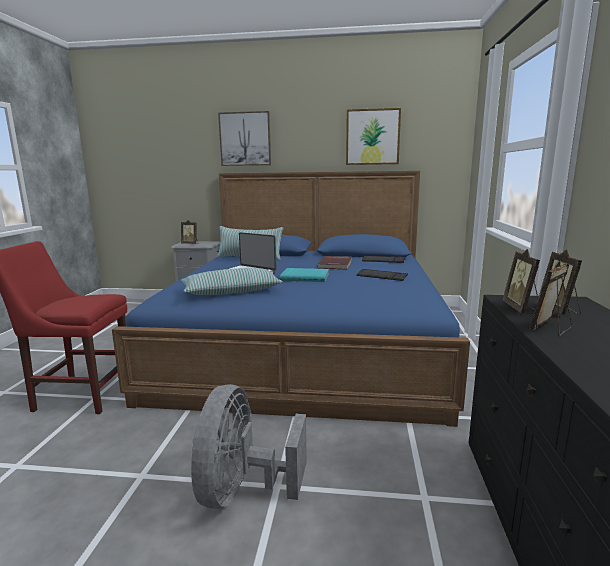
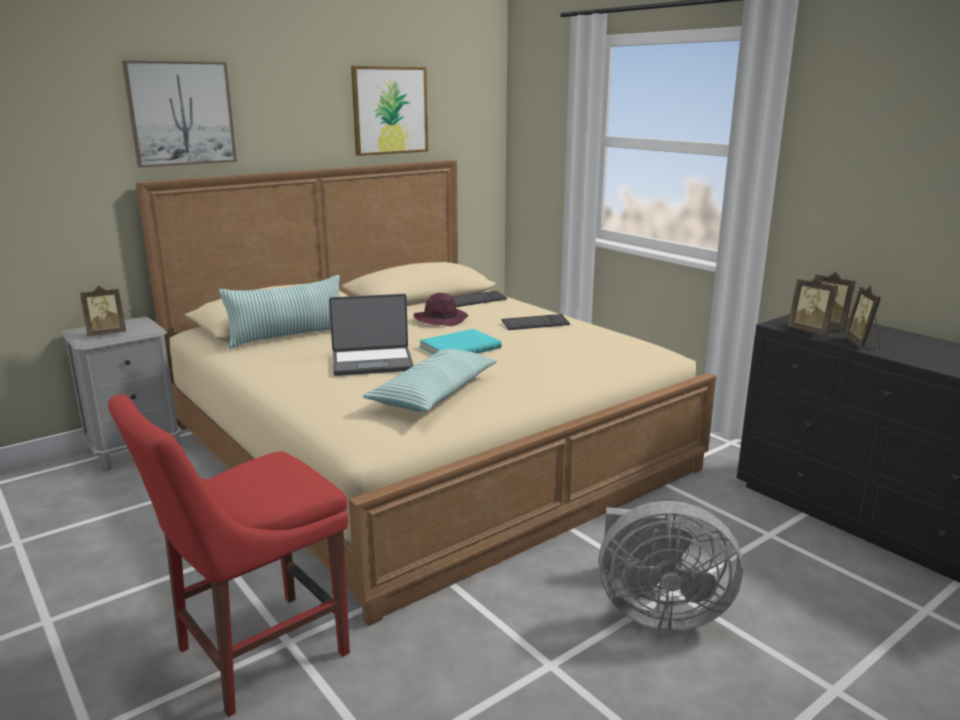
camera: 45 degrees left, 5 degrees up
blue bed [112,171,470,427] -> beige bed [136,160,716,626]
grey fan [191,384,307,509] -> grey fan turned 45 degrees counterclockwise [598,501,743,631]
red book [317,256,352,270] -> purple hat [414,293,468,326]

